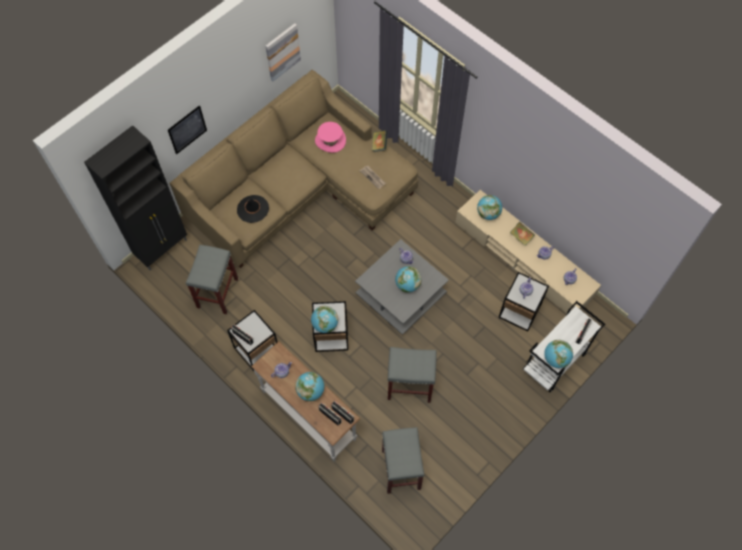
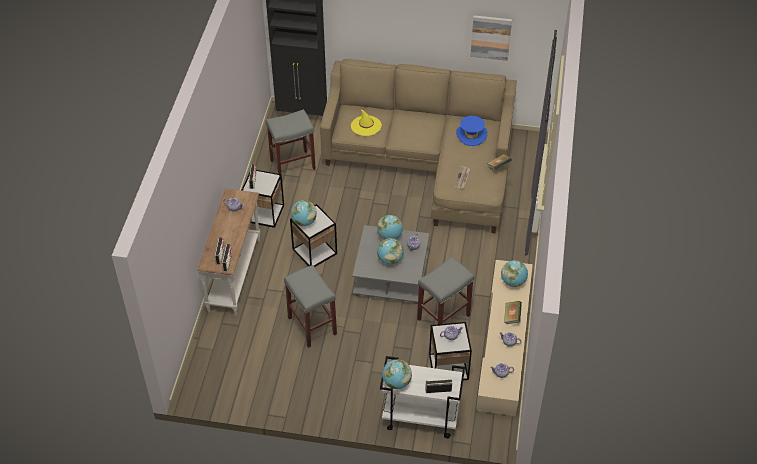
camera: 55 degrees right, 15 degrees down
picture [168,105,207,154] -> none
black hat [237,195,269,223] -> yellow hat [351,109,382,136]
globe [295,372,324,401] -> globe moved to [377,215,403,240]
pink hat [315,122,346,153] -> blue hat [456,116,487,146]
grey stool [382,427,425,494] -> grey stool moved to [417,257,474,324]

